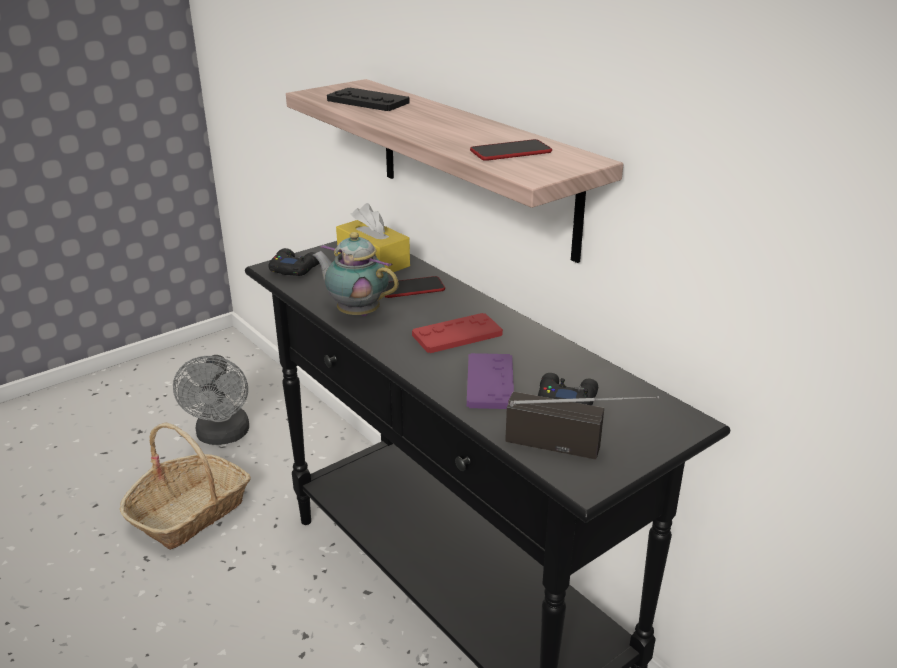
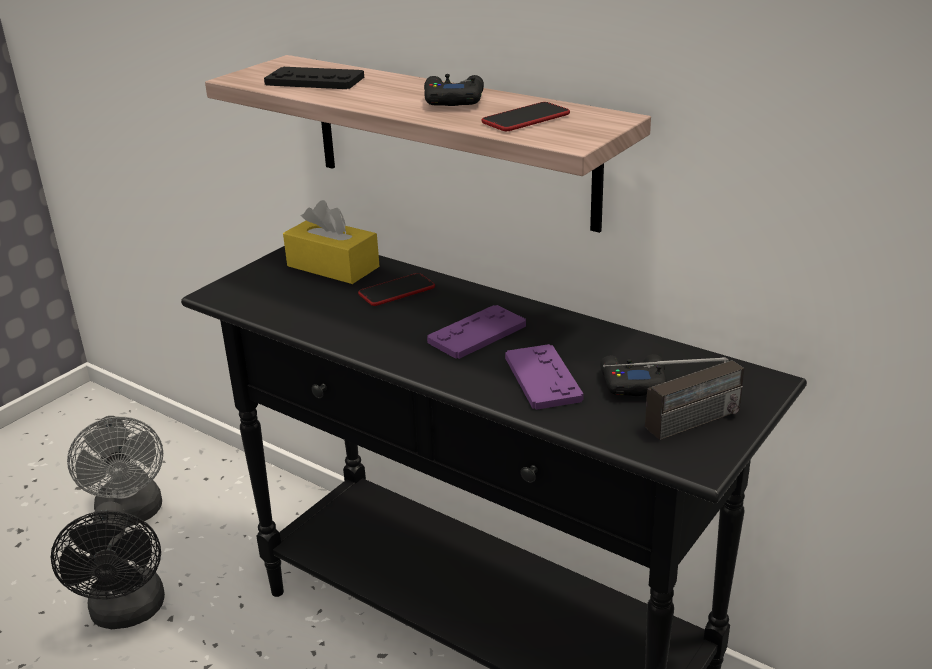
camera: 15 degrees left, 0 degrees up
basket [120,423,251,550] -> black fan [51,502,165,629]
black game controller [268,248,320,276] -> black game controller moved to [424,74,484,106]
teapot [312,232,399,316] -> none
red game controller [412,313,503,353] -> purple game controller [427,305,526,359]
radio [505,392,659,460] -> radio turned 150 degrees clockwise [603,357,744,440]

